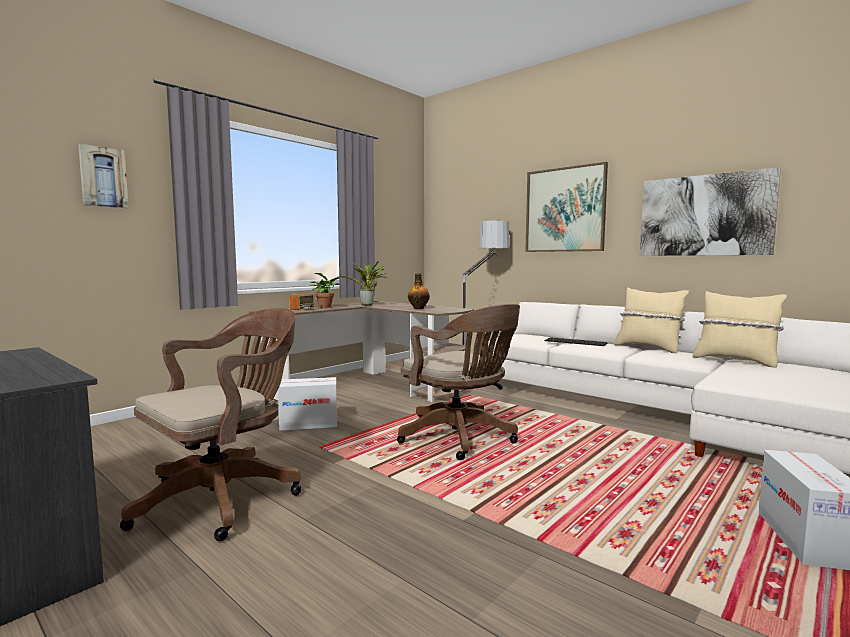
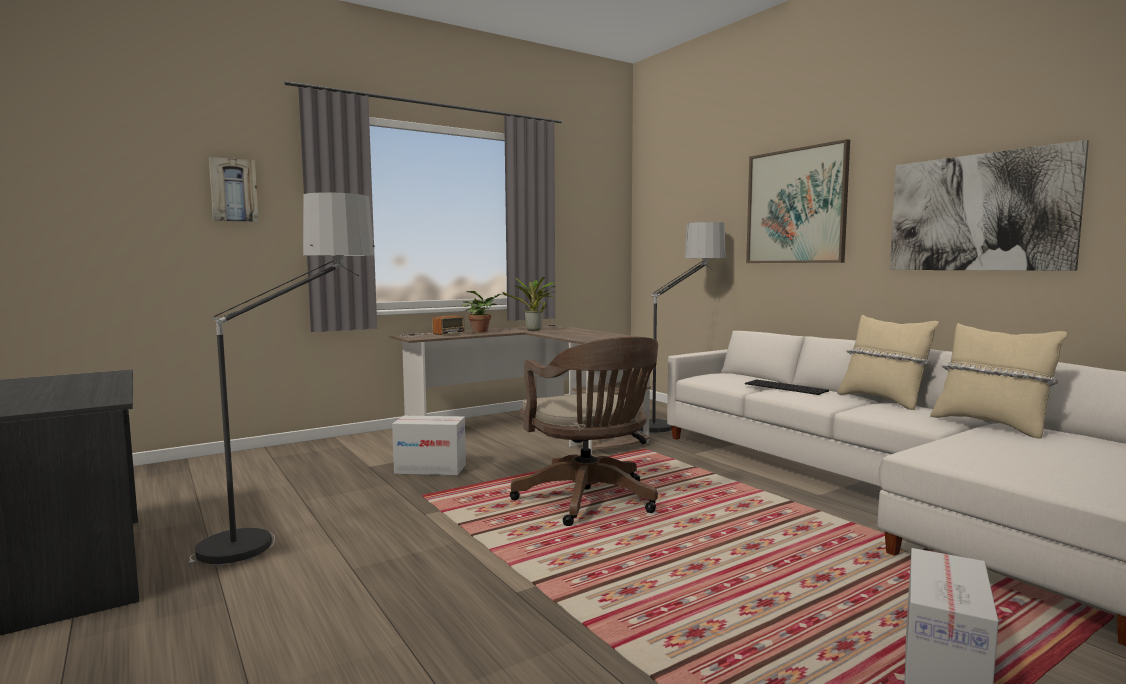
camera: 15 degrees right, 0 degrees up
brown office chair [120,308,302,541] -> floor lamp [188,192,375,566]
bottle [408,273,430,309] -> none

